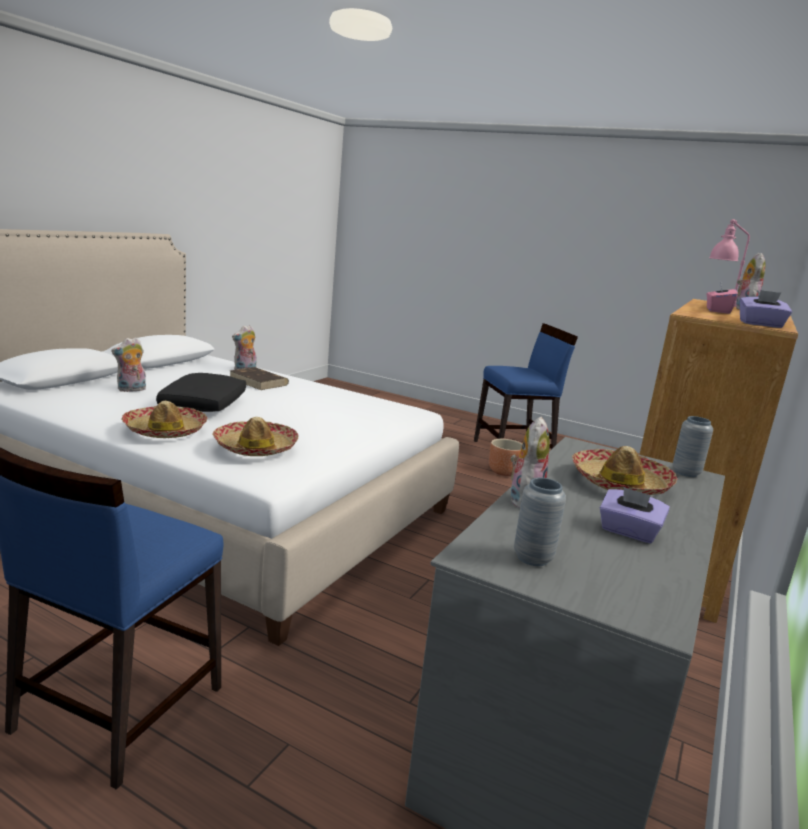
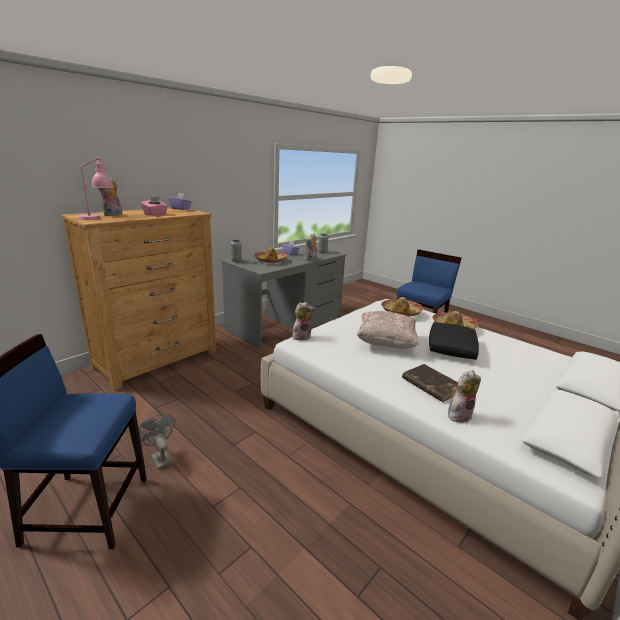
camera: 165 degrees left, 5 degrees up
plush toy [111,337,146,392] -> plush toy moved to [293,302,315,341]
brown planter [489,439,522,476] -> grey fan [138,414,176,470]
none -> beige pillow [357,311,419,349]

